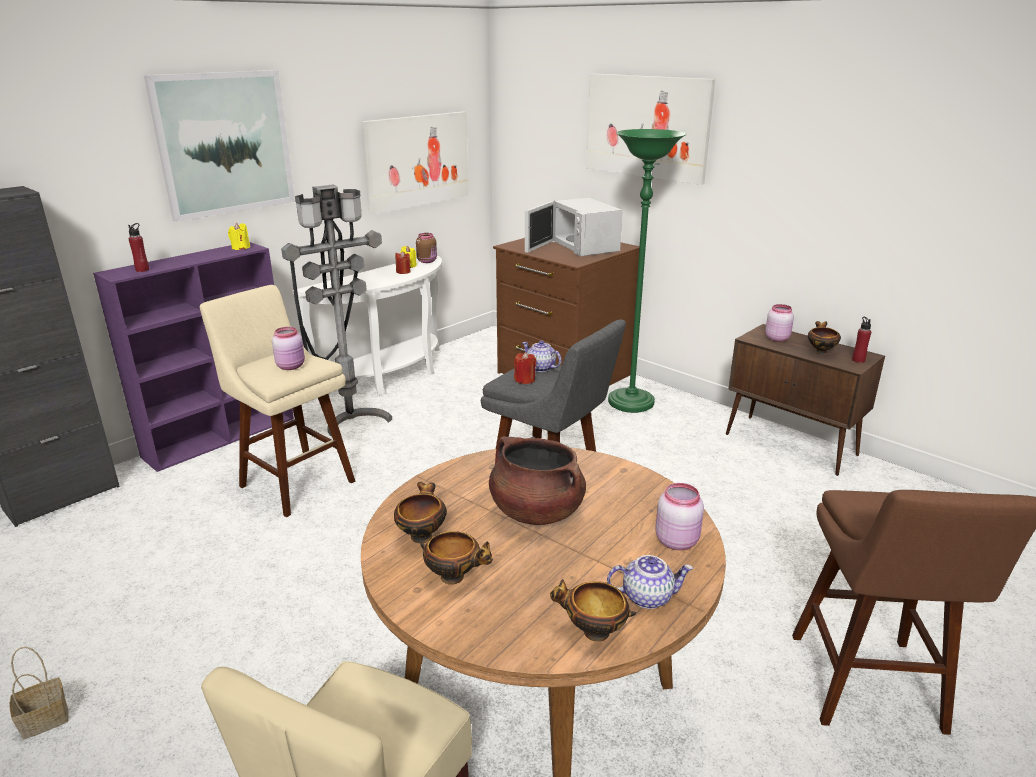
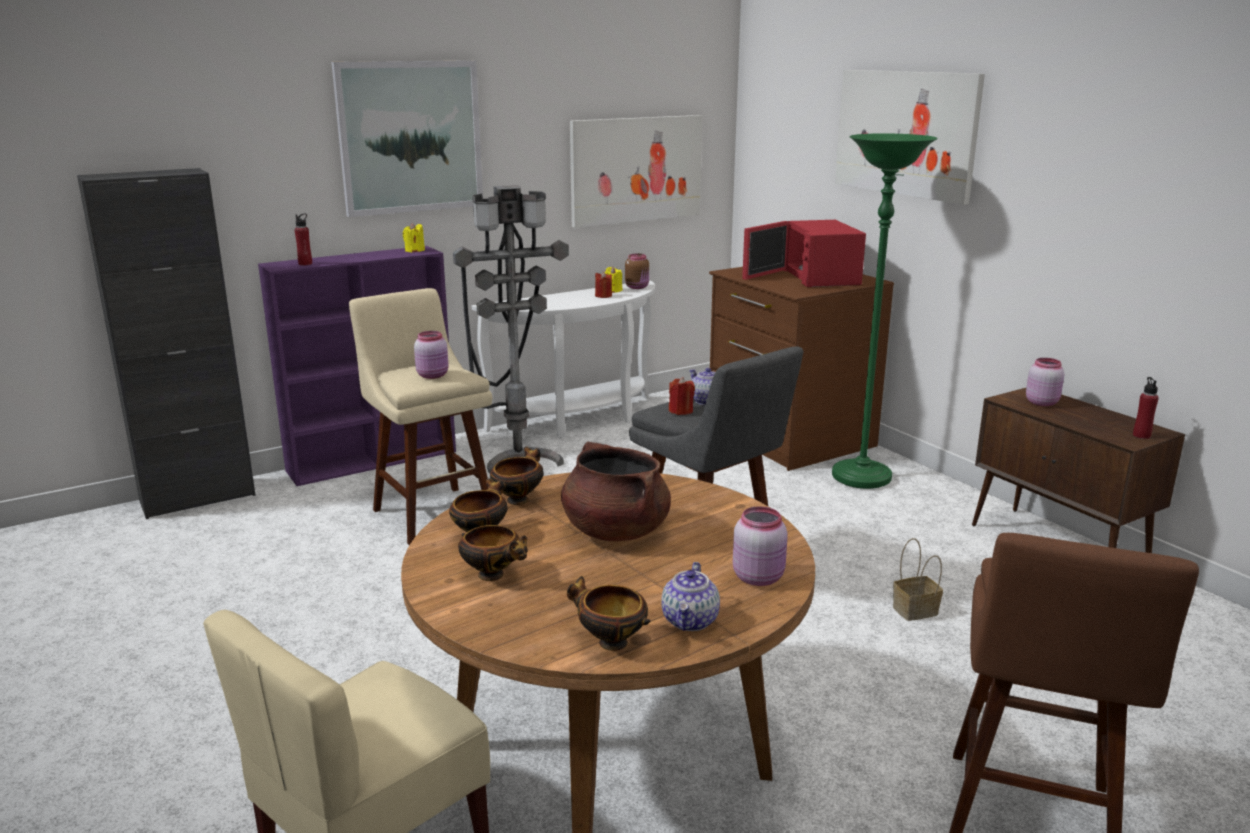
camera: 15 degrees right, 5 degrees down
basket [9,647,69,740] -> basket moved to [893,538,943,621]
white microwave [525,198,623,256] -> red microwave [742,220,866,287]
teapot [607,555,693,609] -> teapot turned 90 degrees clockwise [661,562,720,631]
bowl [808,321,841,355] -> bowl moved to [490,447,544,505]

